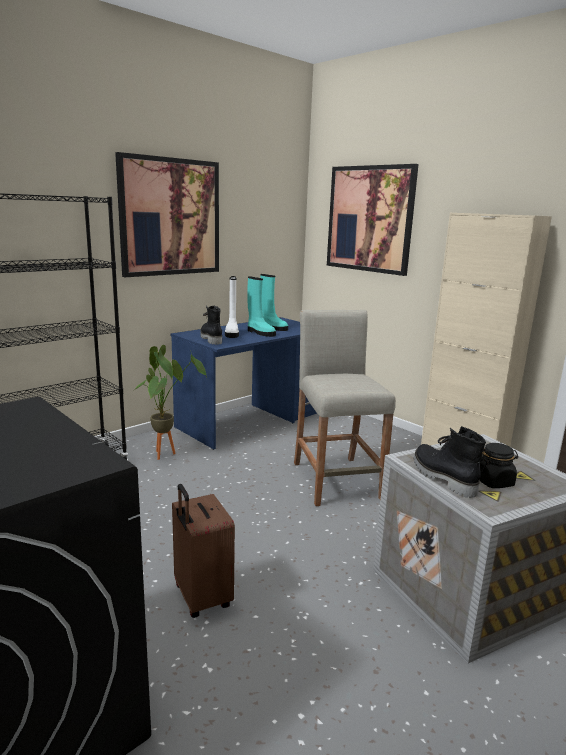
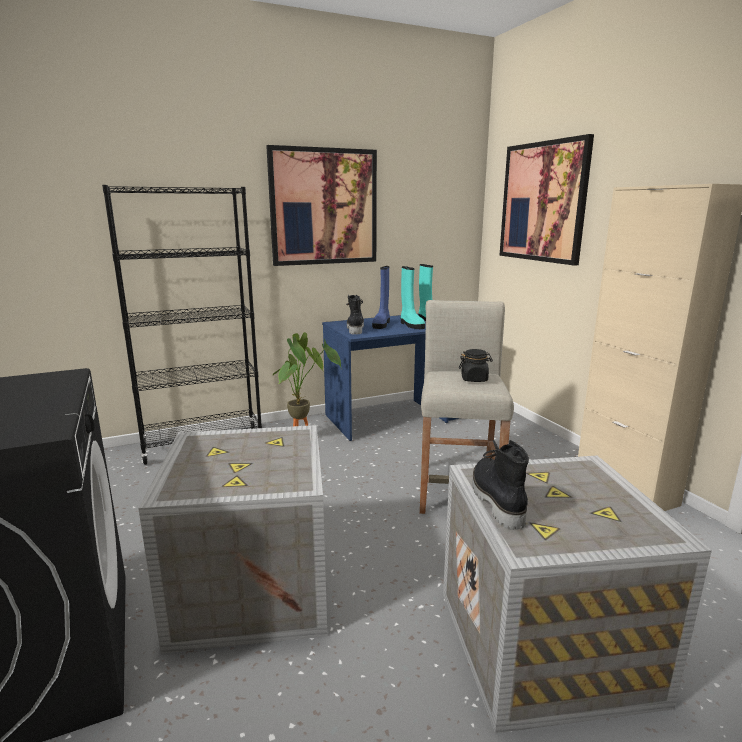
camera: 20 degrees right, 0 degrees up
brown suitcase [172,484,235,618] -> crate [138,425,327,654]
white boot [225,276,239,338] -> blue boot [372,266,390,329]
black jar [479,443,518,488] -> black jar moved to [459,349,493,382]

